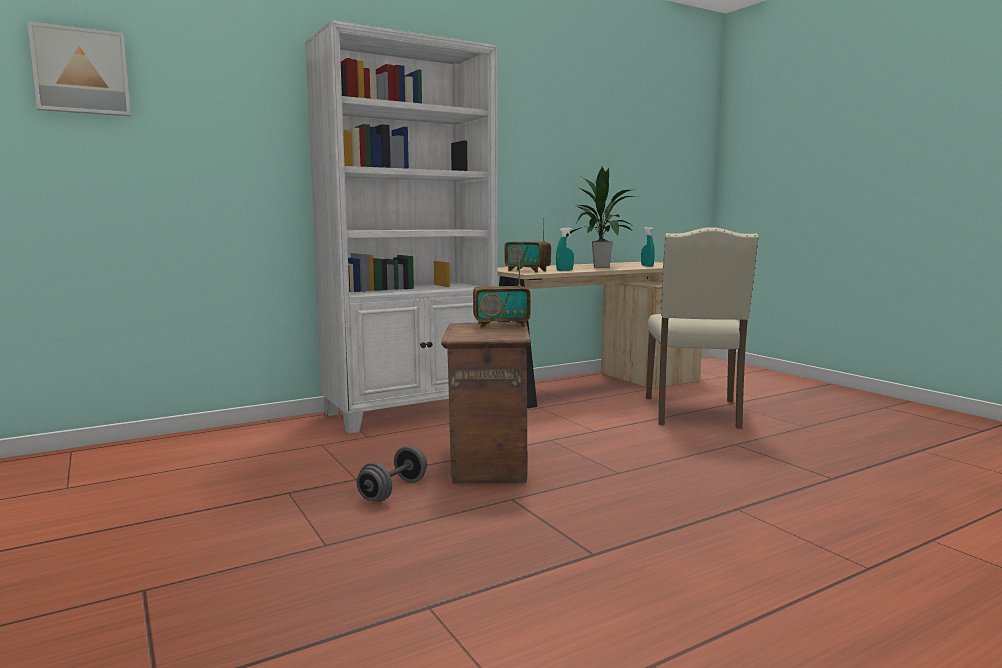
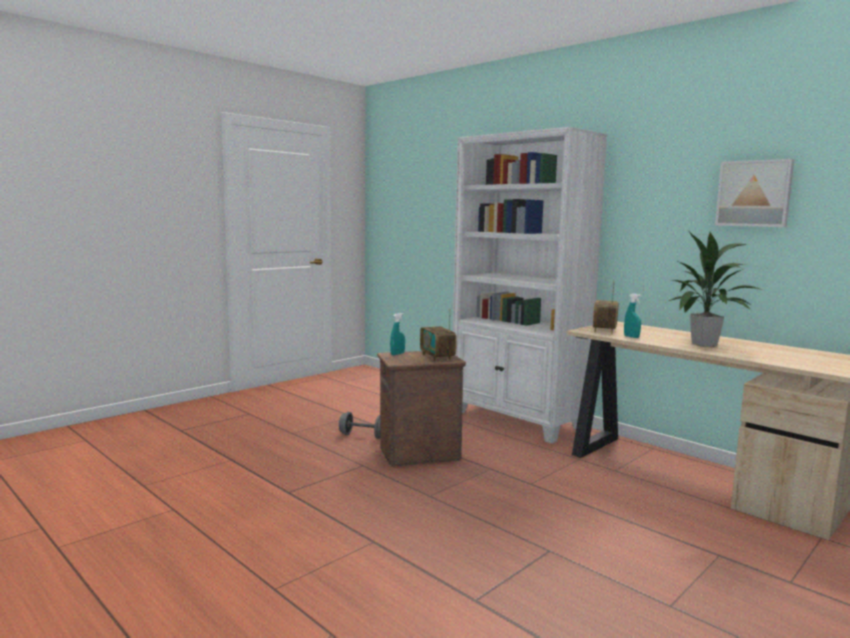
camera: 75 degrees right, 0 degrees up
picture [27,21,131,116] -> picture moved to [715,159,794,227]
turquoise spray bottle [641,227,655,267] -> turquoise spray bottle moved to [390,313,405,355]
beige chair [646,227,759,429] -> none

